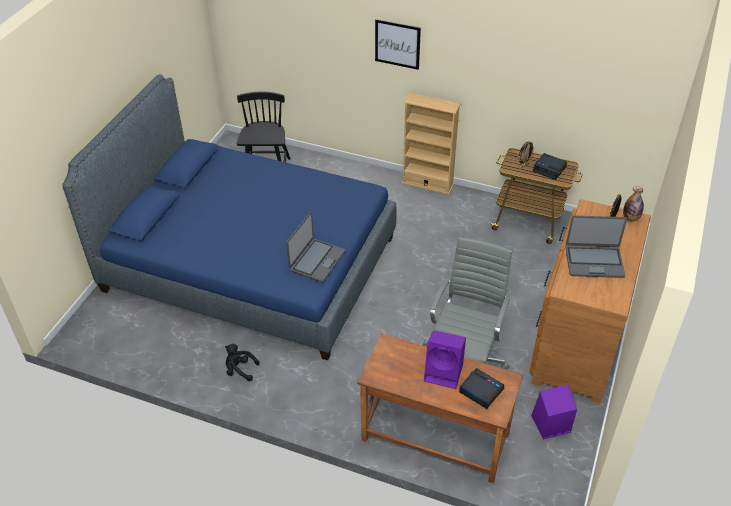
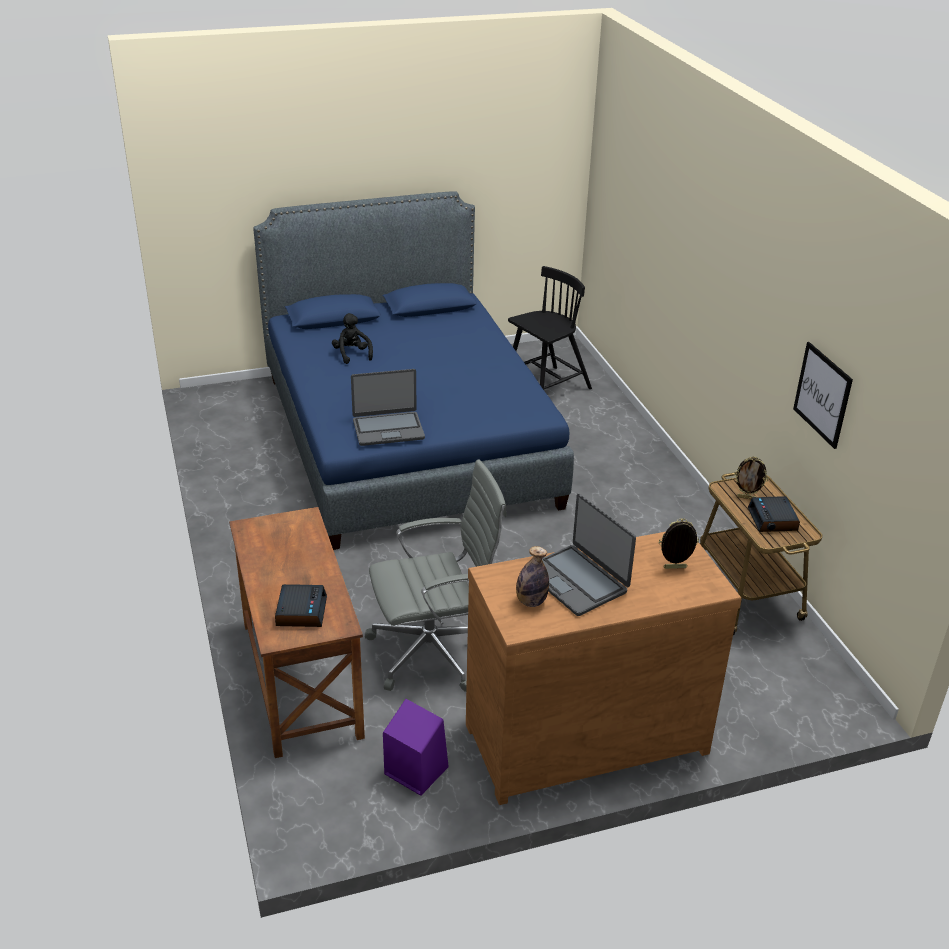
camera: 50 degrees right, 10 degrees down
black plush toy [225,344,259,381] -> black plush toy moved to [332,313,373,364]
picture [375,19,421,70] -> picture moved to [793,342,853,449]
beige bookcase [402,93,461,195] -> none
purple speaker [424,330,466,389] -> none
bottle [623,186,644,221] -> bottle moved to [516,546,549,607]

